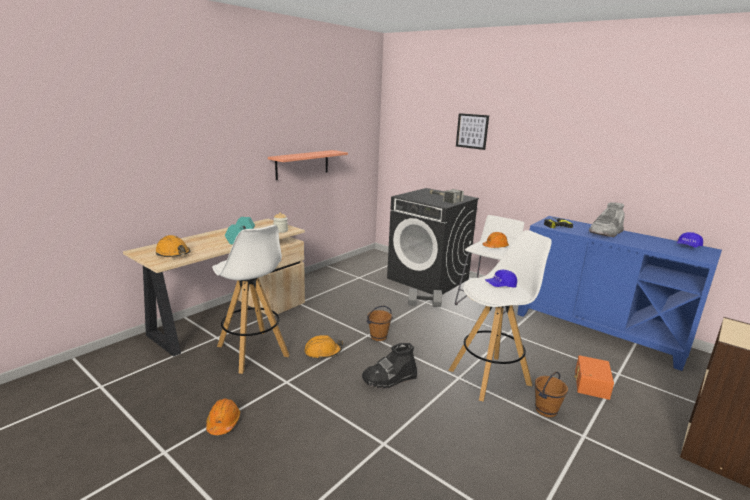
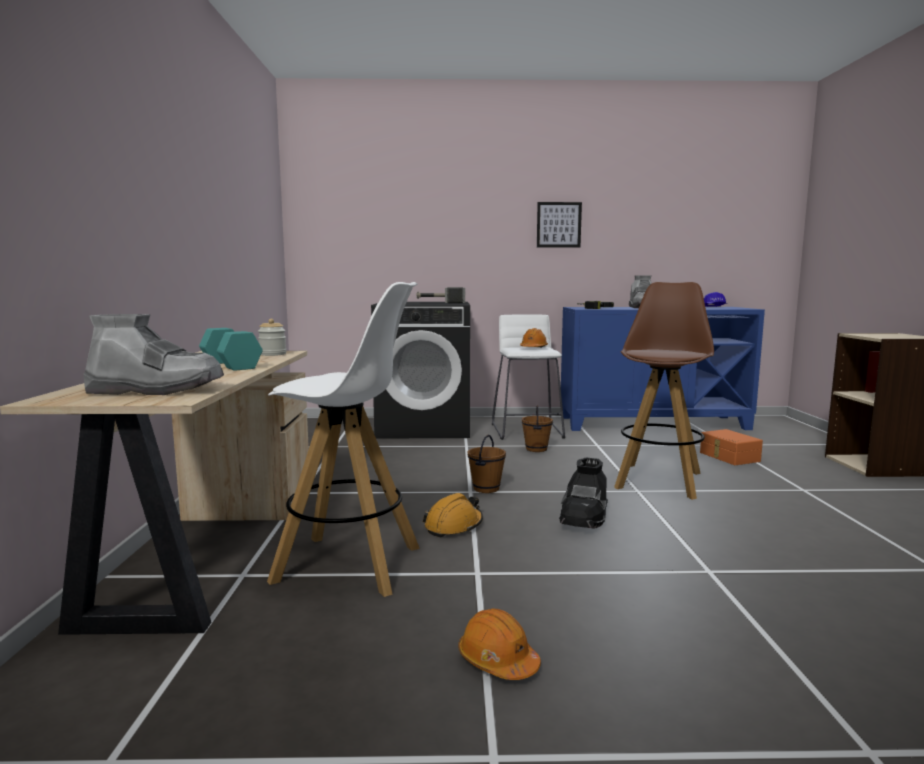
camera: 40 degrees left, 10 degrees down
orange hard hat [156,235,191,257] -> grey boot [83,314,224,395]
shelf [268,150,348,180] -> none
grey dumbbell [408,288,442,307] -> none
white stool [448,230,552,402] -> brown stool [614,282,714,500]
picture [456,113,489,150] -> picture moved to [537,202,582,247]
blue cap [485,270,517,288] -> none
brown bucket [535,372,568,417] -> brown bucket moved to [522,405,553,452]

